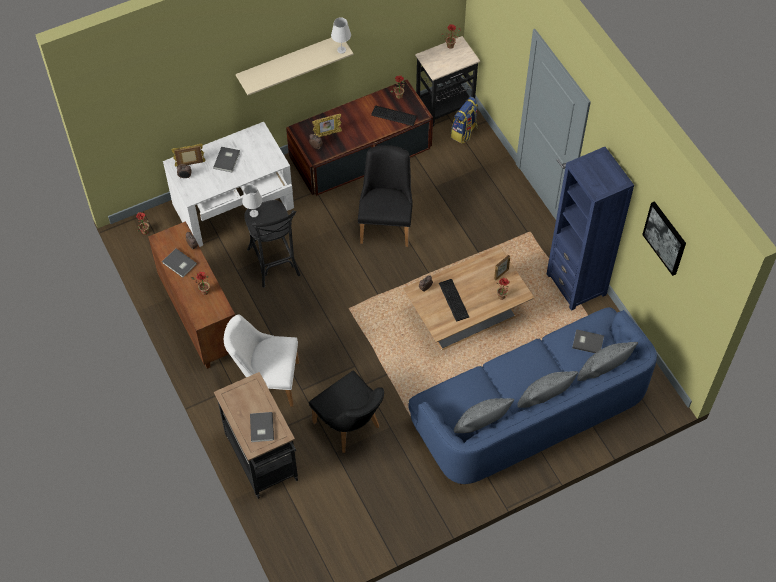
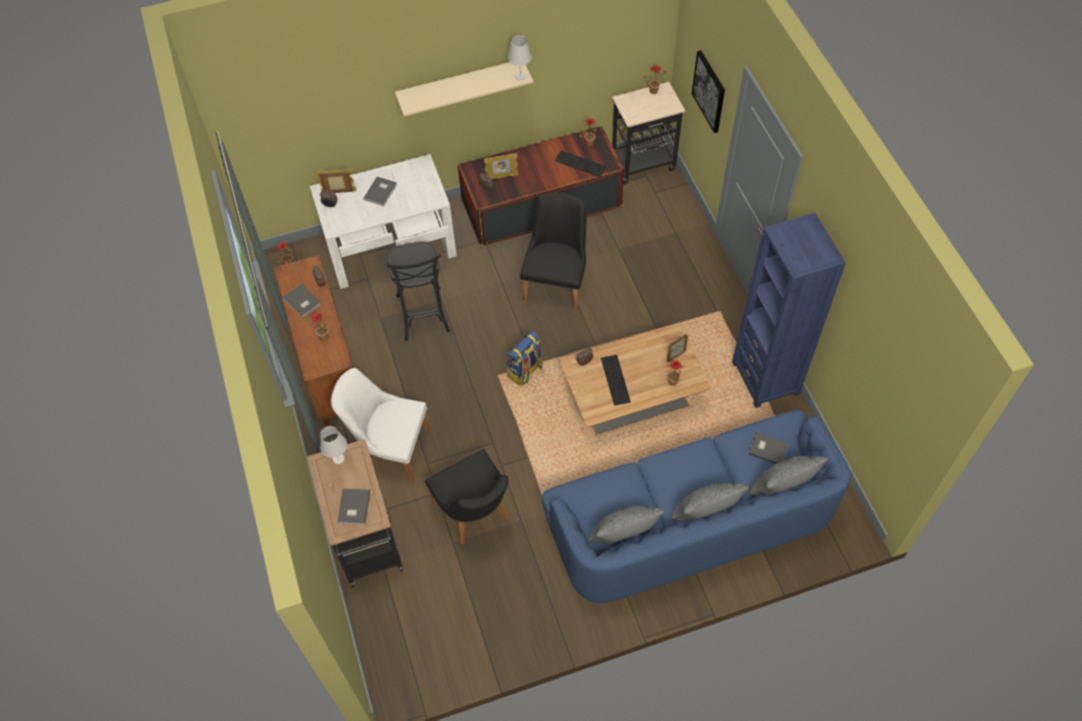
camera: 10 degrees right, 0 degrees up
white table lamp [242,185,262,217] -> white table lamp moved to [320,426,347,464]
backpack [451,97,478,144] -> backpack moved to [506,331,543,386]
picture [642,201,686,276] -> picture moved to [692,50,725,133]

